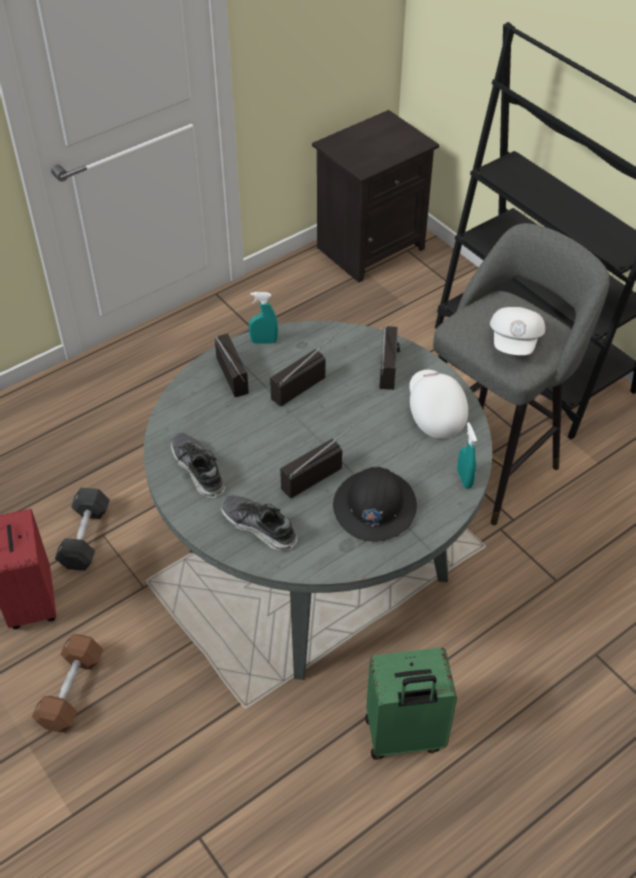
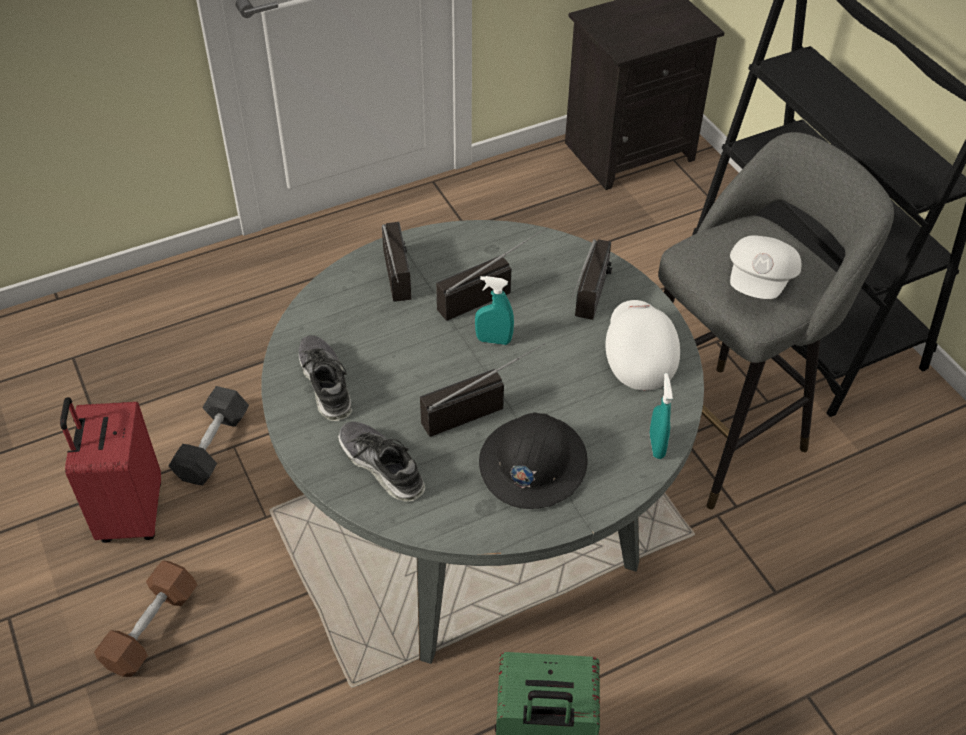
camera: 10 degrees right, 0 degrees up
turquoise spray bottle [249,292,278,344] -> turquoise spray bottle moved to [475,276,514,345]

